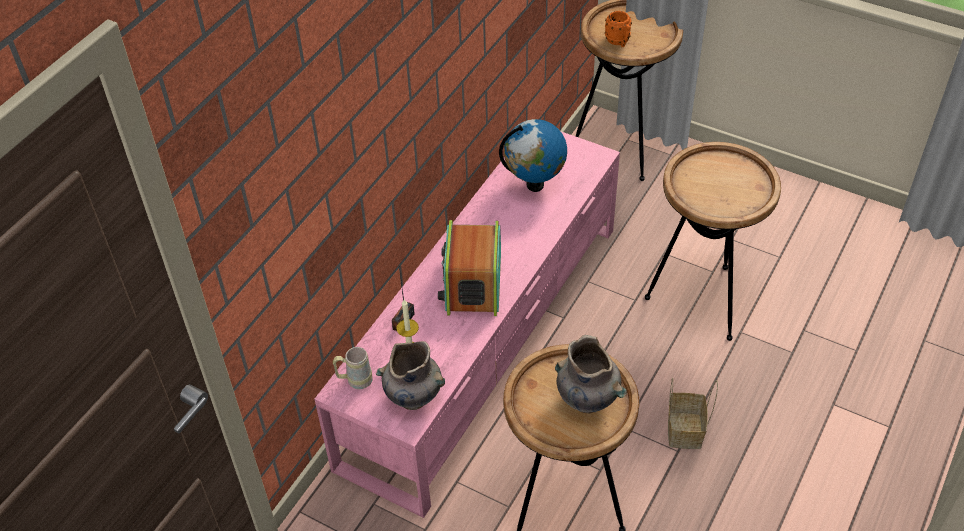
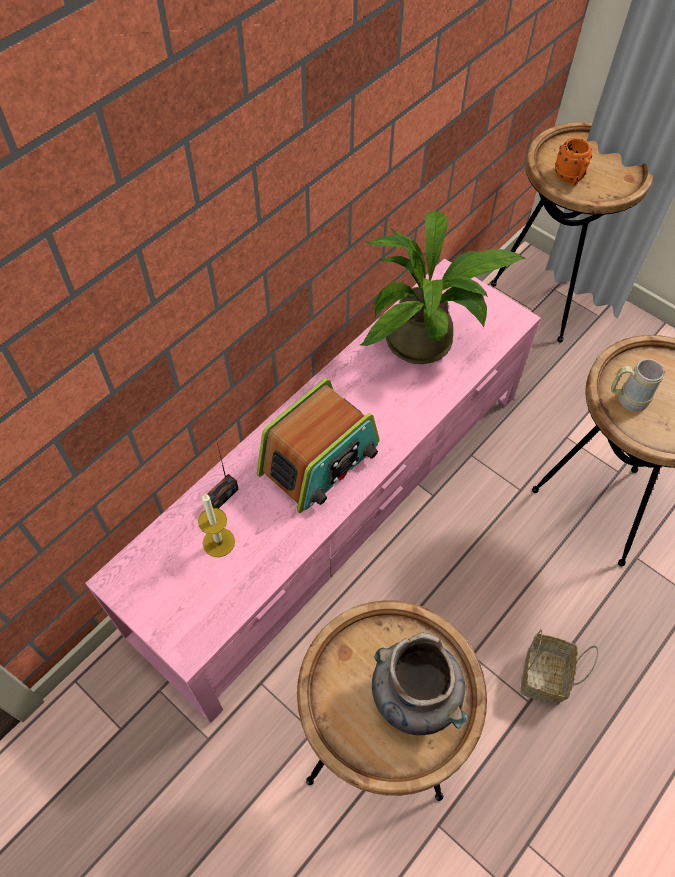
camera: 10 degrees right, 10 degrees up
beige mug [332,347,372,389] -> beige mug moved to [611,359,664,412]
grey vase [376,341,445,410] -> none
radio [438,220,501,316] -> radio turned 150 degrees counterclockwise [257,378,380,513]
globe [499,119,567,192] -> potted plant [360,211,526,364]

